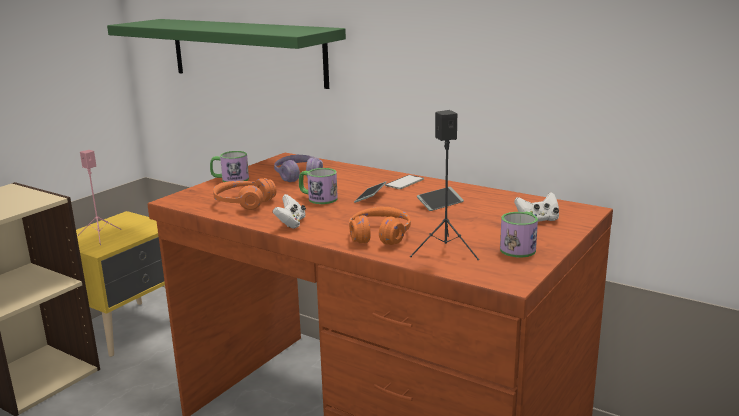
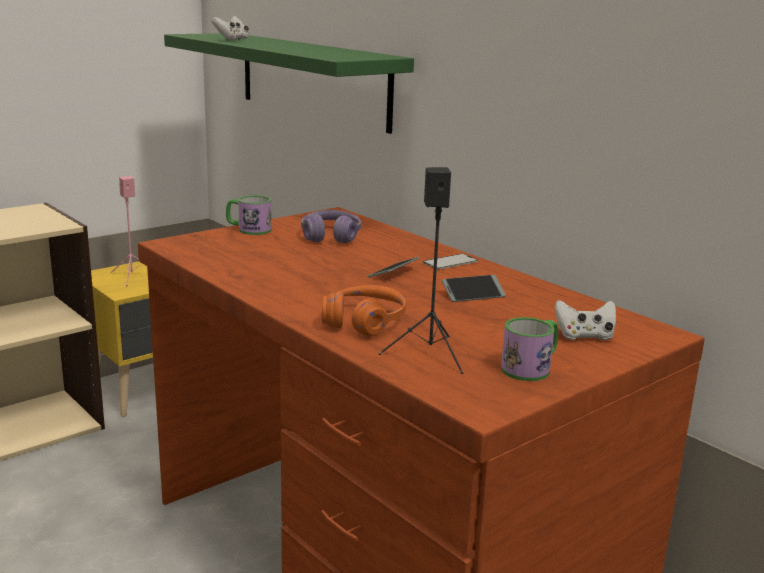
camera: 15 degrees right, 0 degrees up
orange headphones [213,178,277,210] -> none
white game controller [273,194,306,229] -> white game controller moved to [212,16,249,41]
mug [299,168,338,204] -> none

